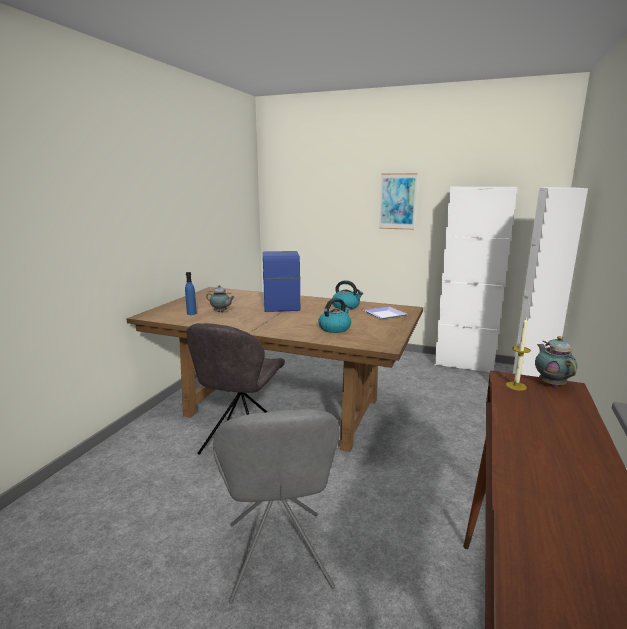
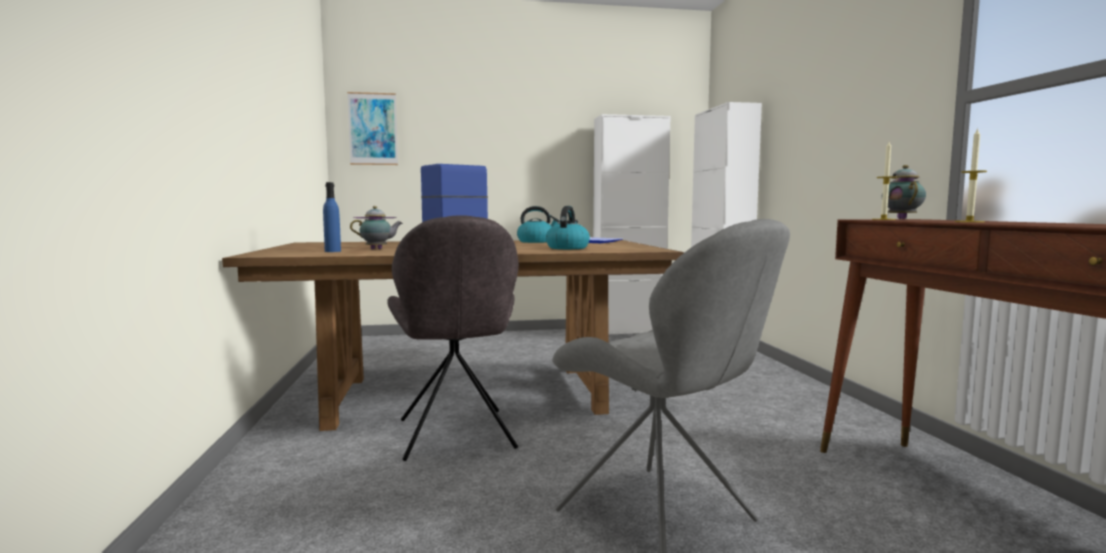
camera: 30 degrees left, 10 degrees down
picture [379,173,418,230] -> picture moved to [347,92,398,165]
teapot [535,336,577,387] -> teapot turned 45 degrees clockwise [882,165,926,219]
none -> candle [955,128,987,222]

